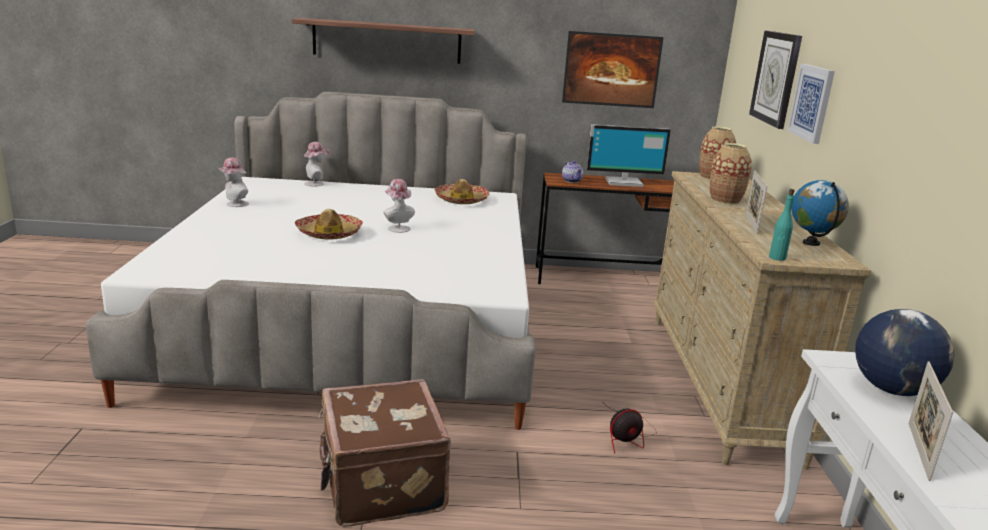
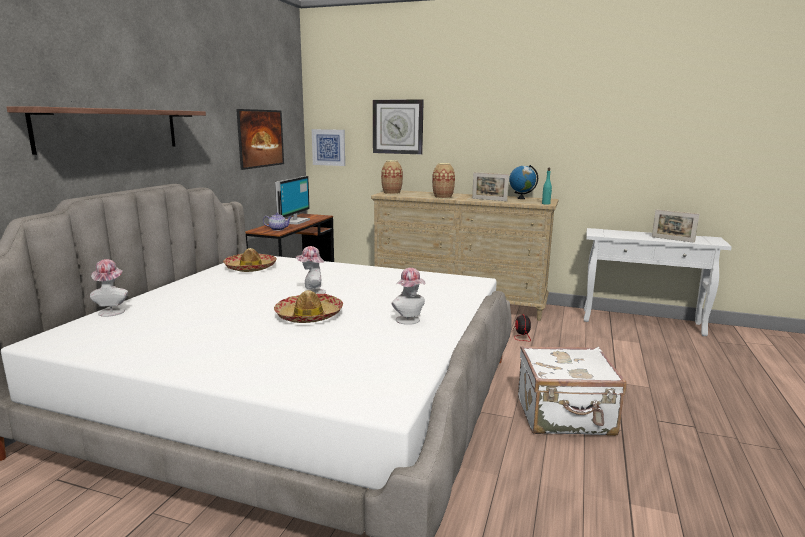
camera: 70 degrees left, 5 degrees down
hat [217,158,249,207] -> hat moved to [392,268,425,325]
brown suitcase [318,379,451,527] -> white suitcase [518,346,627,436]
picture [787,64,835,144] -> picture moved to [312,129,345,166]
globe [855,309,954,396] -> none

